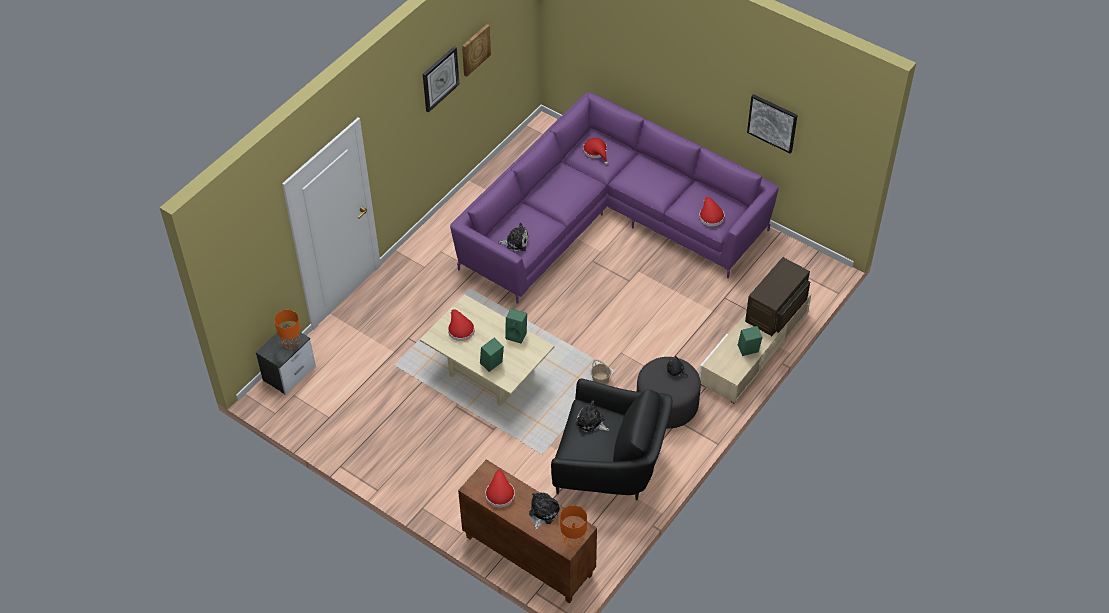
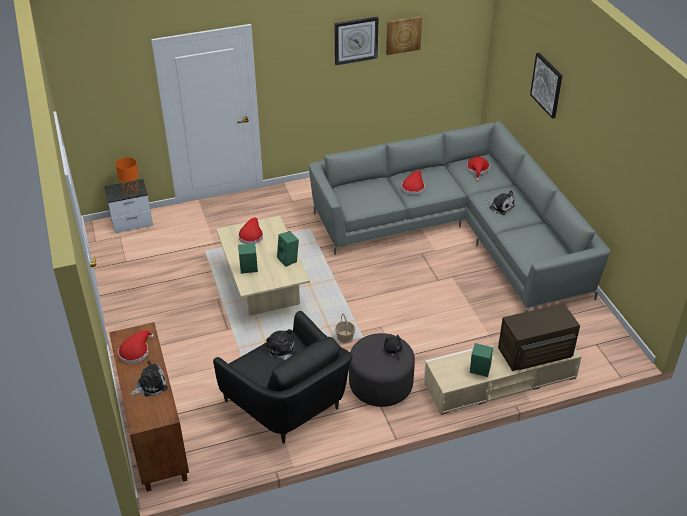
camera: 35 degrees right, 10 degrees down
purple sofa [450,92,779,304] -> grey sofa [309,121,610,312]
plush toy [498,223,529,252] -> plush toy moved to [486,191,515,215]
orange table lamp [560,505,587,547] -> none
red hat [699,197,724,226] -> red hat moved to [402,171,425,195]
picture [747,94,798,153] -> picture moved to [530,53,562,119]

